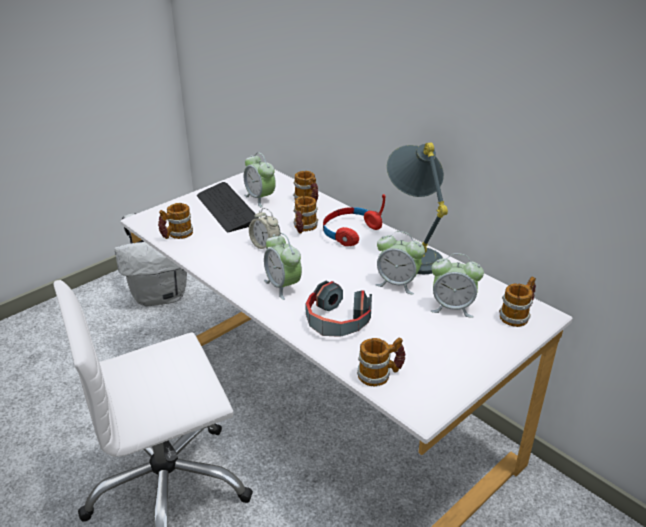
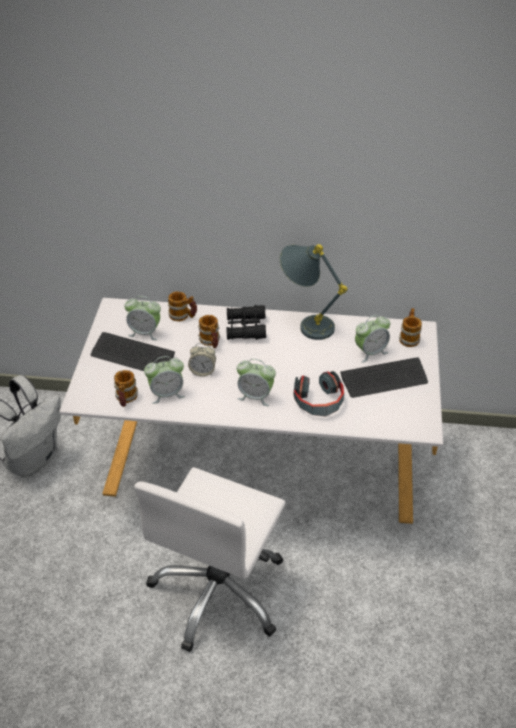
camera: 40 degrees left, 10 degrees up
red headphones [323,194,385,246] -> black binoculars [226,305,266,340]
mug [357,337,405,386] -> none
alarm clock [375,231,425,295] -> alarm clock moved to [144,356,185,404]
none -> keyboard [340,357,428,398]

